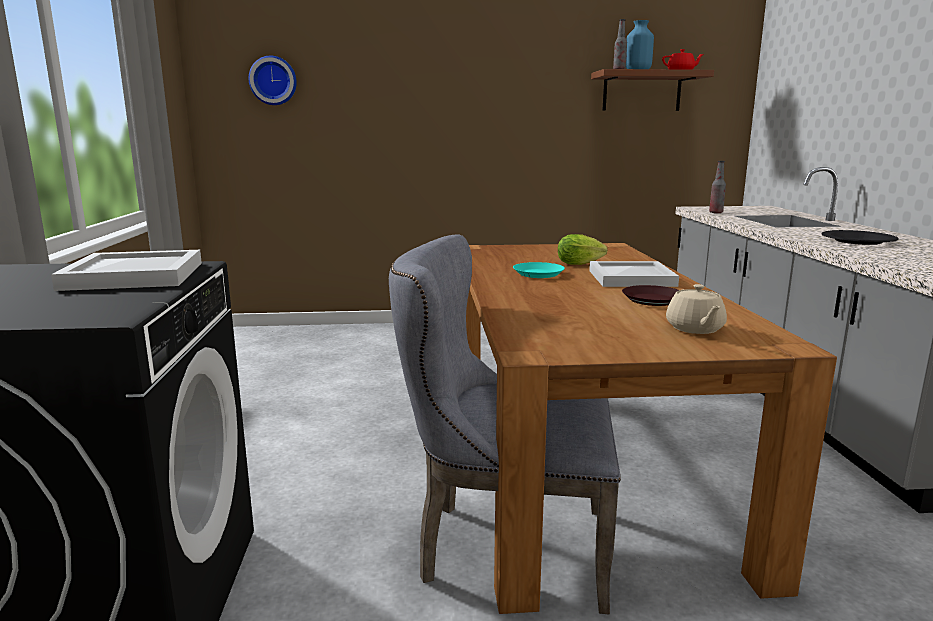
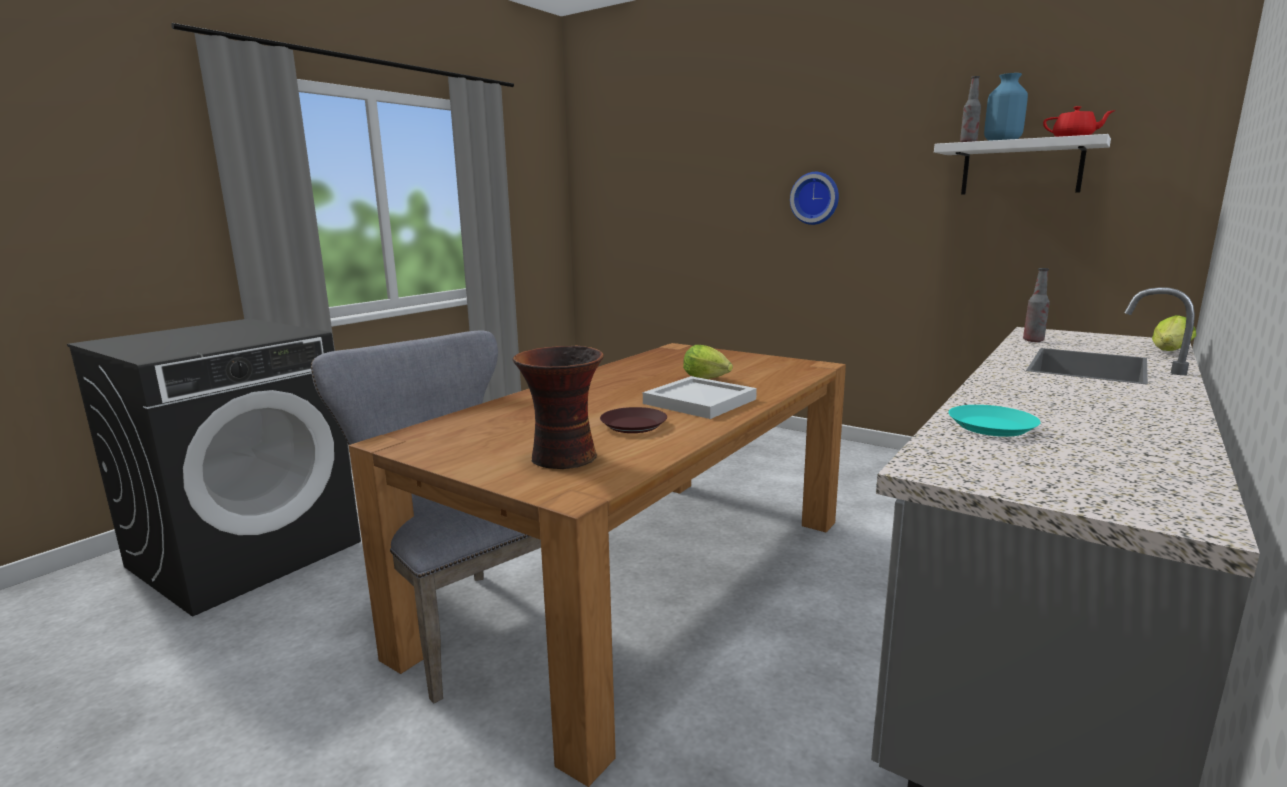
camera: 40 degrees right, 0 degrees up
white tray [51,250,202,291] -> none
wall clock [249,56,297,105] -> wall clock moved to [790,172,839,225]
turquoise plate [513,262,565,278] -> turquoise plate moved to [948,405,1041,437]
brown shelf [591,69,714,111] -> white shelf [934,134,1111,195]
beige teapot [666,284,727,334] -> vase [513,346,604,469]
black plate [822,230,899,245] -> none
none -> lettuce [1152,315,1196,351]

